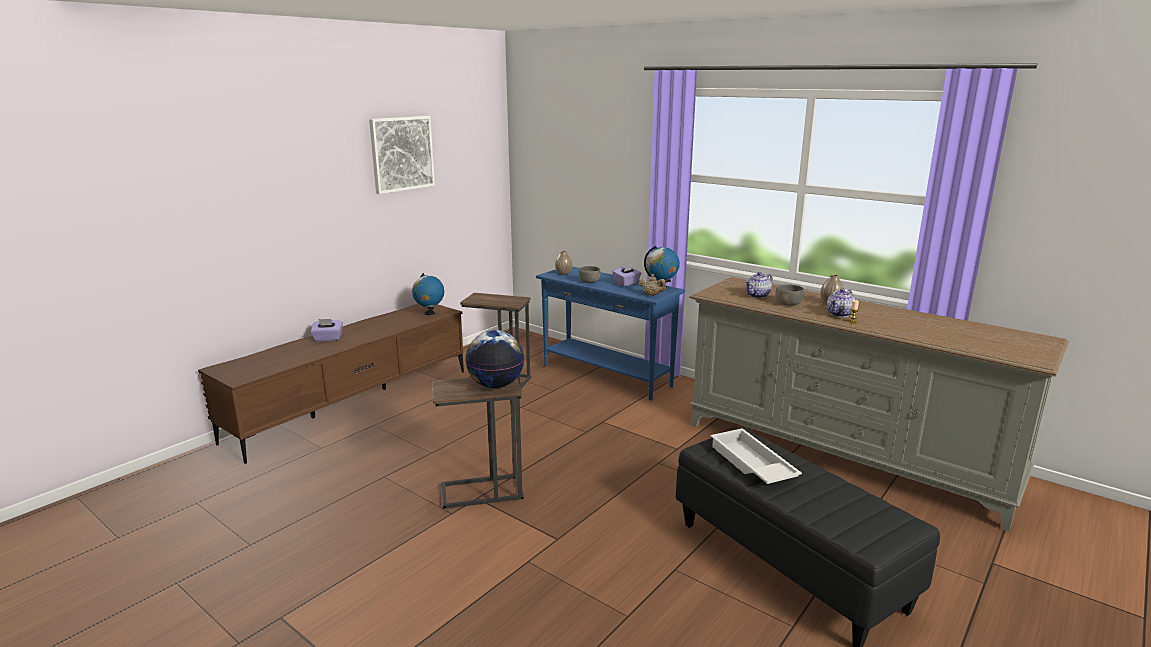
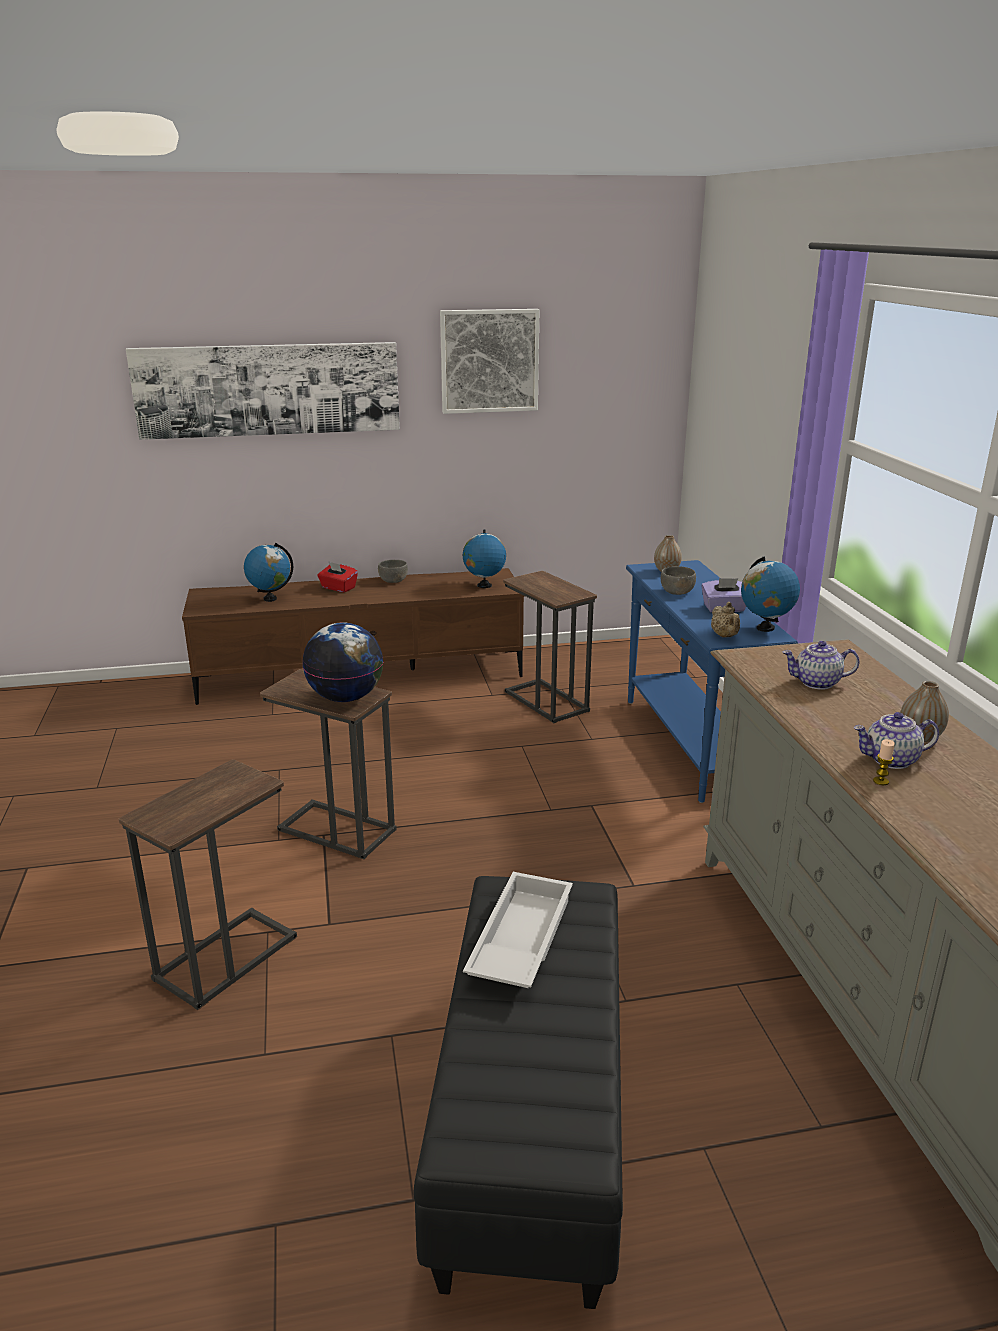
camera: 40 degrees right, 5 degrees up
purple tissue box [311,319,343,341] -> red tissue box [317,561,358,593]
grey bowl [775,284,804,306] -> grey bowl moved to [378,560,408,583]
none -> brown side table [119,759,297,1010]
none -> picture [126,342,400,440]
none -> globe [244,543,293,602]

